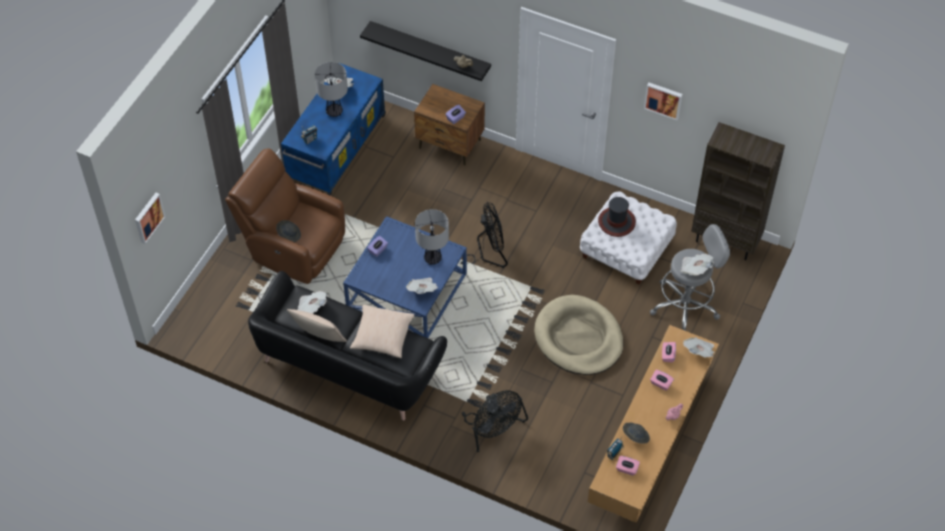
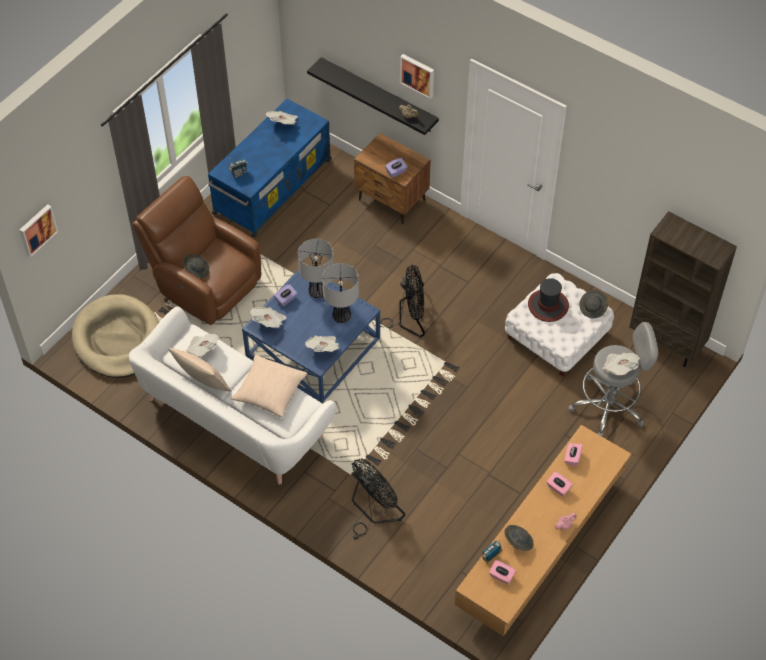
camera: 10 degrees right, 0 degrees up
black sofa [248,271,447,421] -> white sofa [129,306,336,485]
table lamp [315,62,348,117] -> table lamp moved to [298,239,334,298]
black fan [462,390,528,452] -> black fan turned 105 degrees counterclockwise [352,459,405,539]
beige dog bed [534,295,624,375] -> beige dog bed moved to [72,294,159,378]
picture [644,83,682,121] -> picture moved to [400,54,434,99]
newspaper [683,337,715,358] -> newspaper moved to [250,307,287,328]
none -> grey hat [580,290,608,318]

